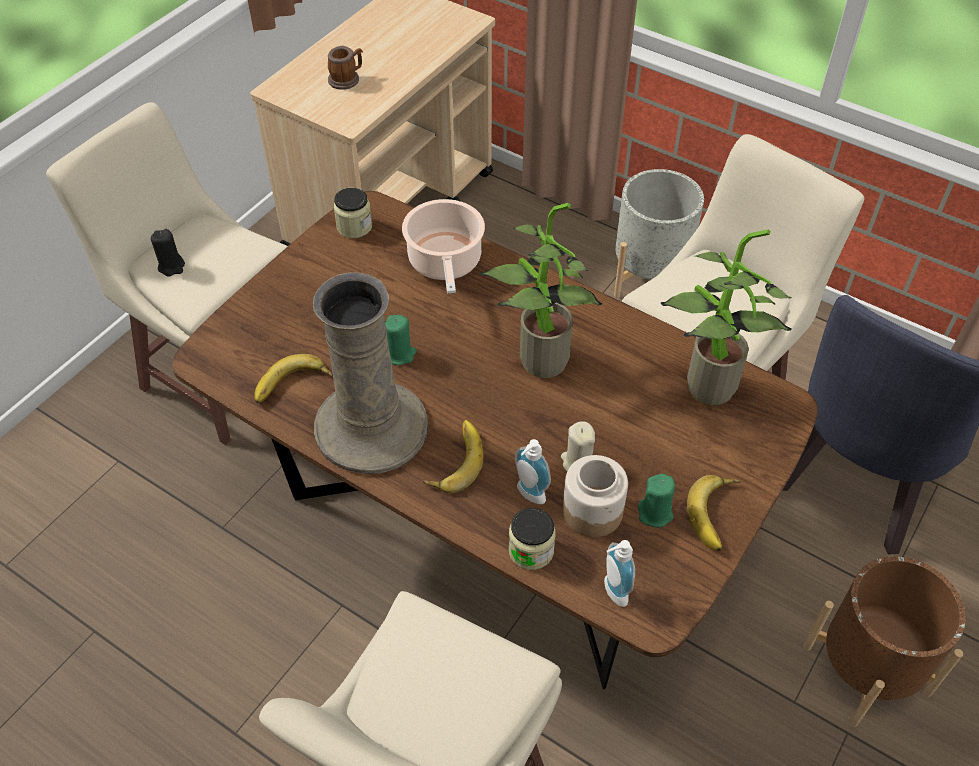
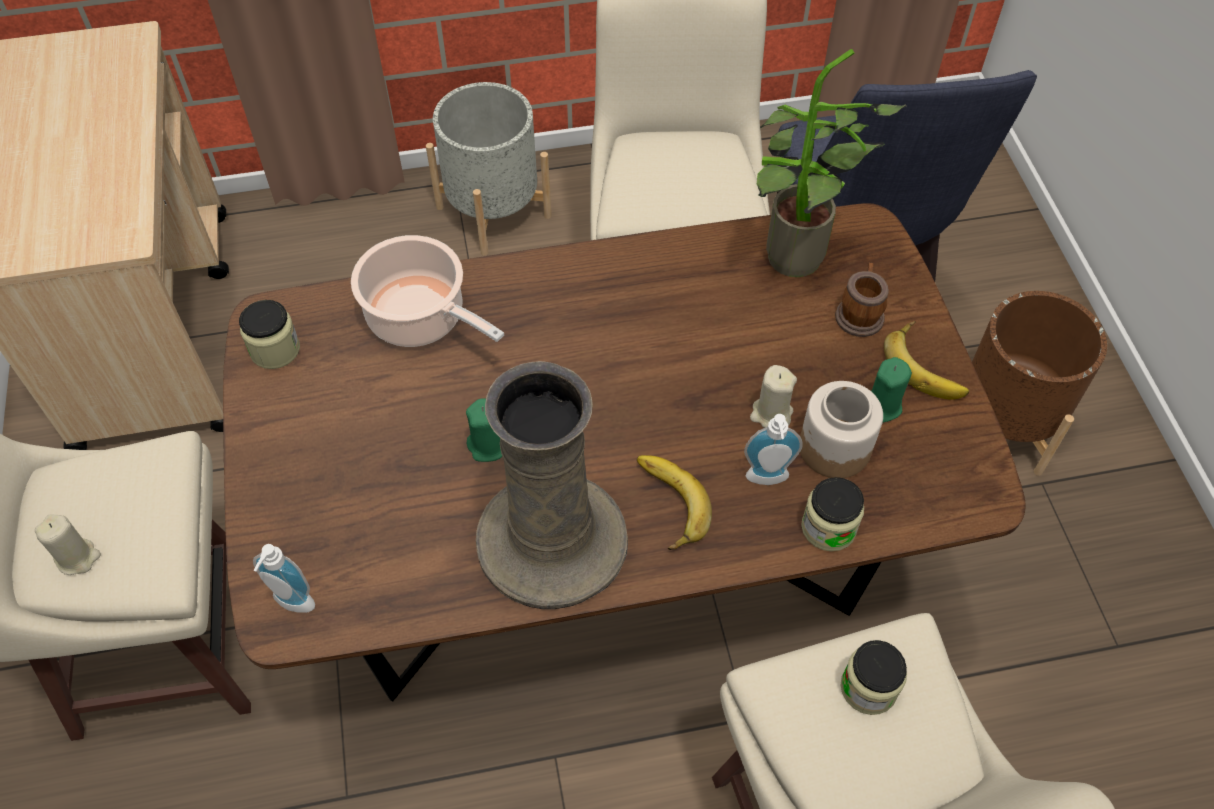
camera: 45 degrees left, 5 degrees up
black candle [151,229,185,277] -> beige candle [35,514,101,575]
banana [255,354,332,403] -> none
mug [328,46,363,90] -> mug moved to [835,263,889,337]
potted plant [479,203,602,378] -> none
soap dispenser [604,540,635,607] -> soap dispenser moved to [253,544,315,613]
none -> jar [841,640,907,715]

